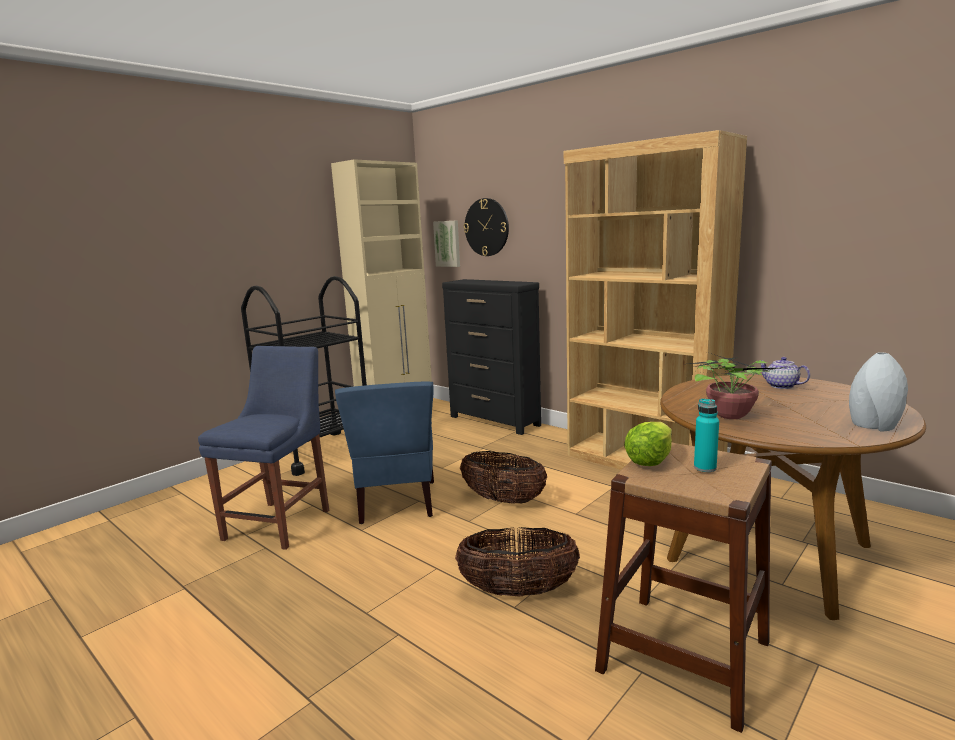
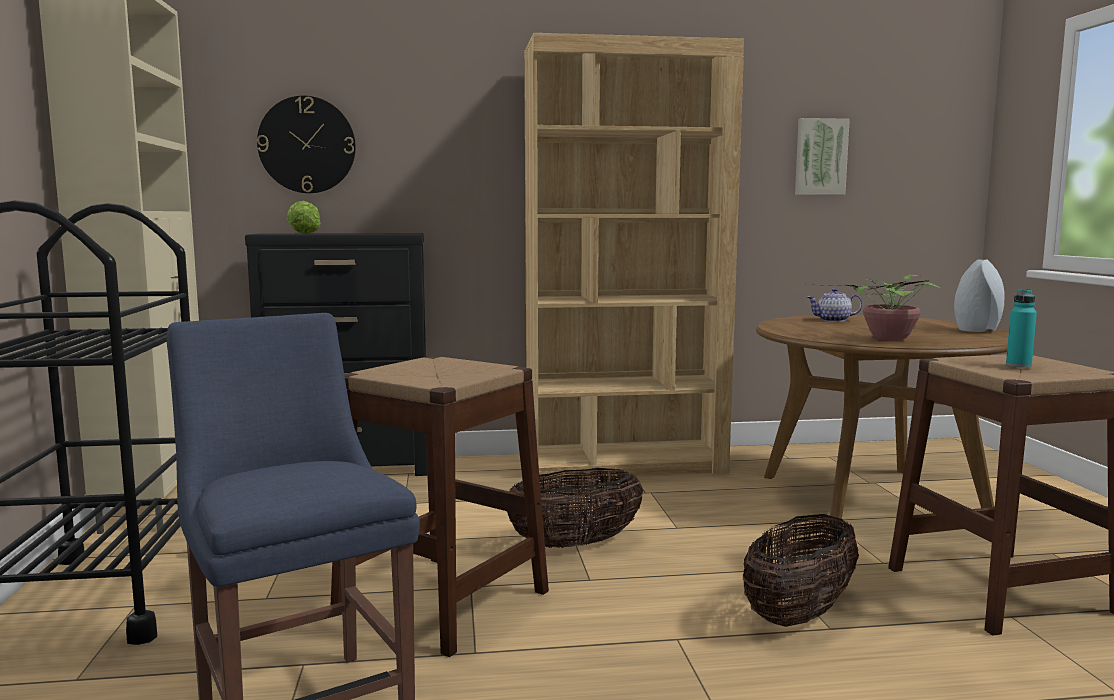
camera: 50 degrees left, 5 degrees down
blue chair [335,382,434,524] -> brown stool [331,356,549,657]
picture [433,220,460,267] -> picture moved to [795,118,850,195]
lettuce [624,422,672,466] -> lettuce moved to [287,201,321,234]

